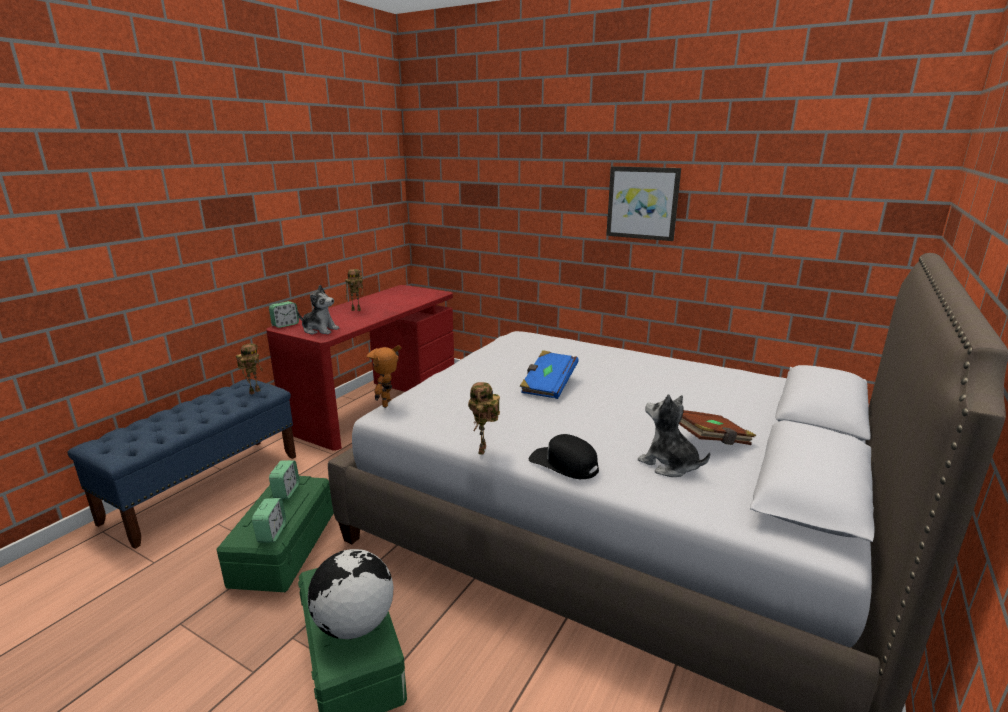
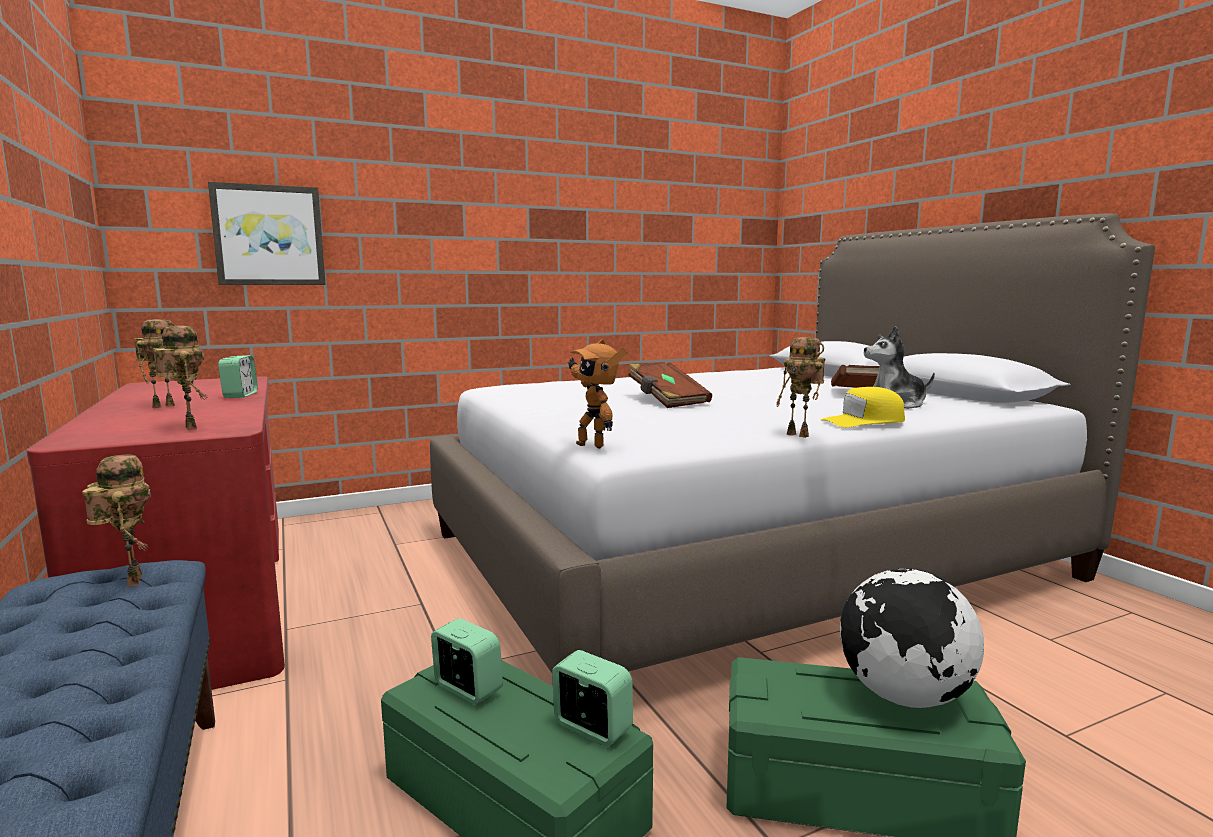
camera: 55 degrees left, 10 degrees down
alarm clock [269,301,299,328] -> alarm clock moved to [218,355,258,398]
plush toy [297,285,339,335] -> toy robot [153,325,208,430]
blue book [520,350,579,399] -> brown book [628,363,712,408]
black cap [529,434,599,479] -> yellow cap [820,387,905,427]
picture [606,166,681,241] -> picture moved to [208,182,326,285]

